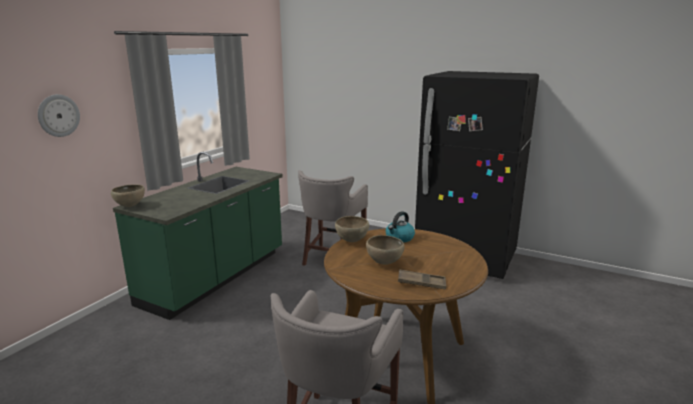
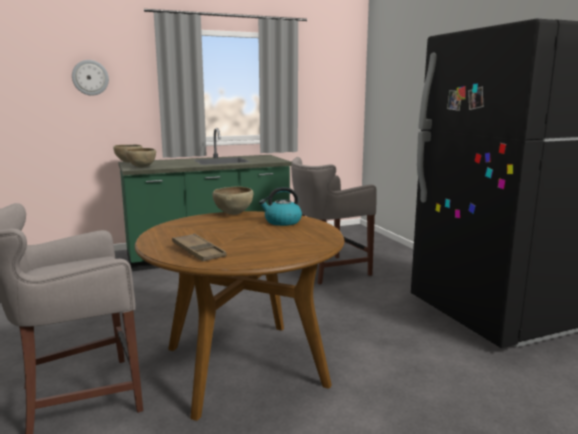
camera: 40 degrees right, 5 degrees down
brown bowl [366,235,405,264] -> brown bowl moved to [125,148,156,168]

